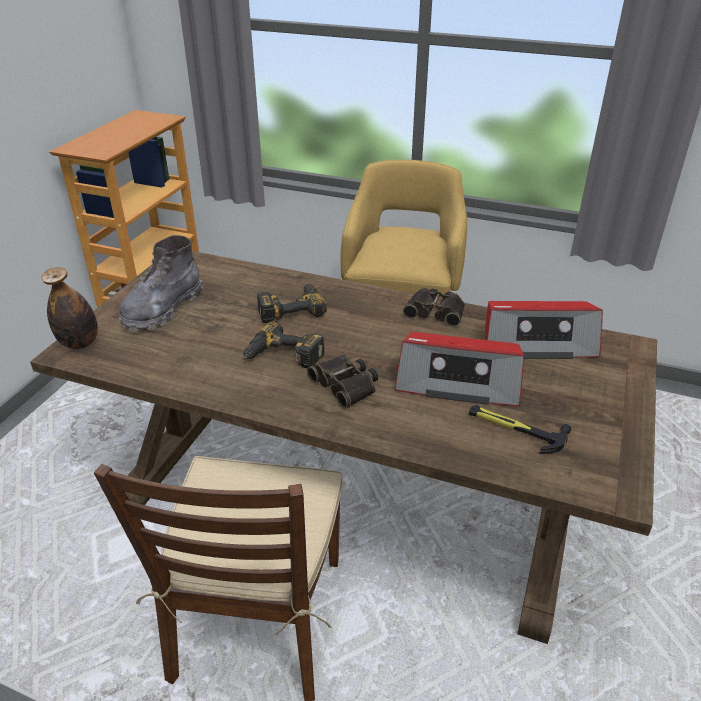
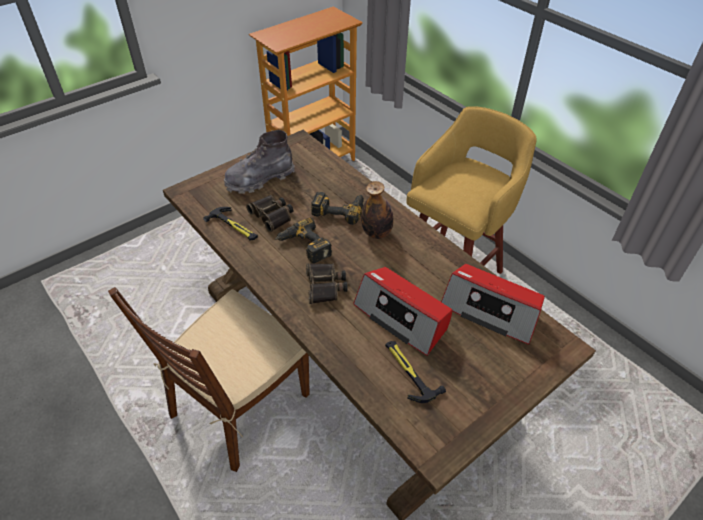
camera: 30 degrees right, 10 degrees up
bottle [41,267,98,349] -> bottle moved to [361,181,393,239]
binoculars [403,288,465,327] -> binoculars moved to [246,195,293,232]
none -> hammer [203,207,258,241]

